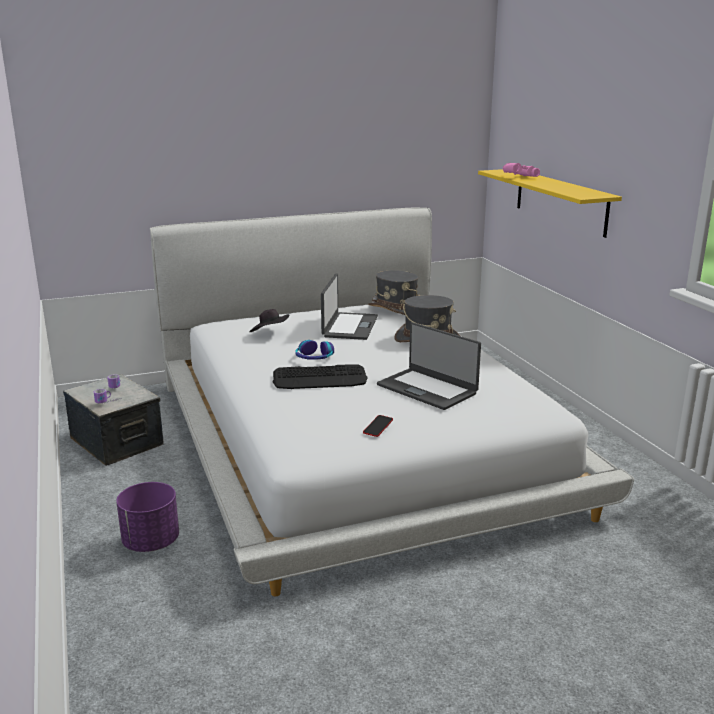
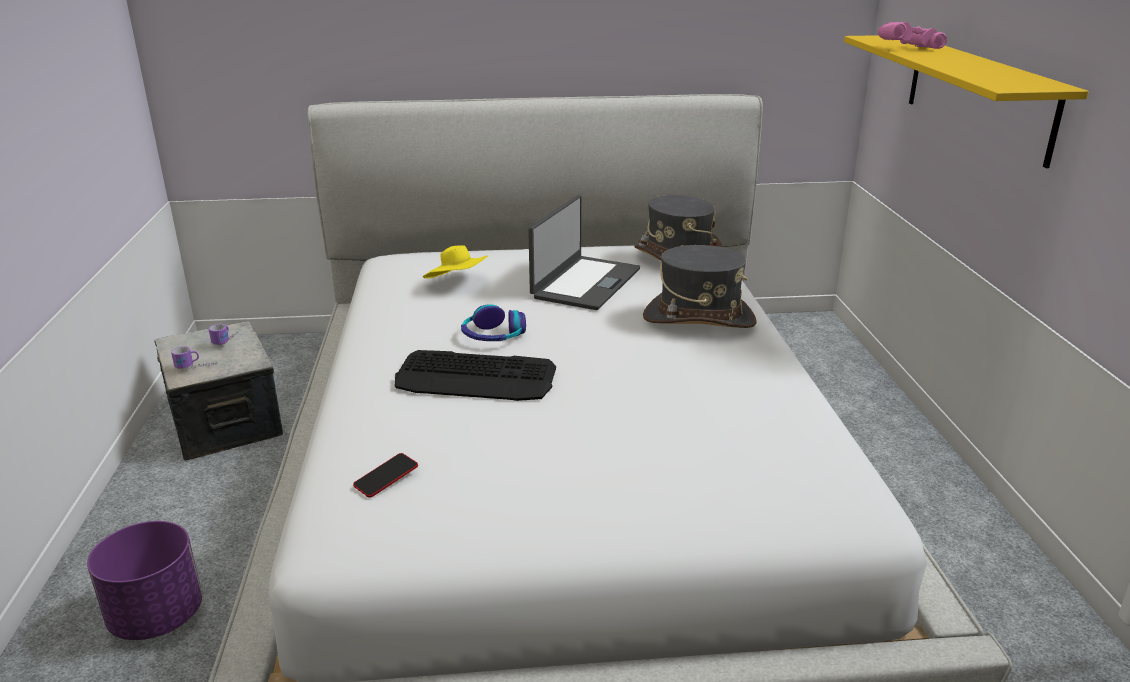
camera: 15 degrees right, 5 degrees up
black hat [249,309,289,332] -> yellow hat [423,245,488,279]
phone [363,415,393,437] -> phone moved to [353,453,418,498]
laptop [377,322,481,410] -> none

